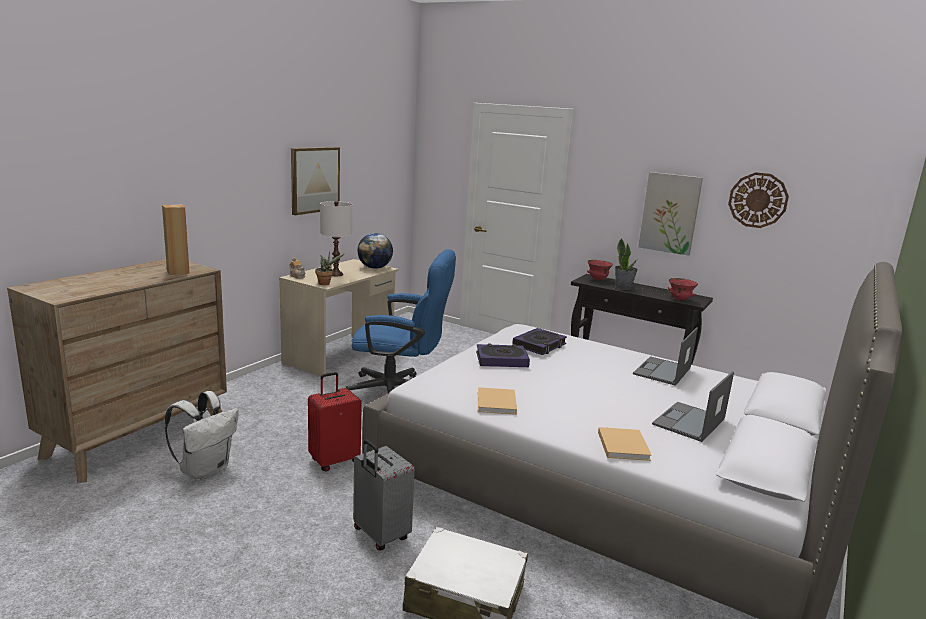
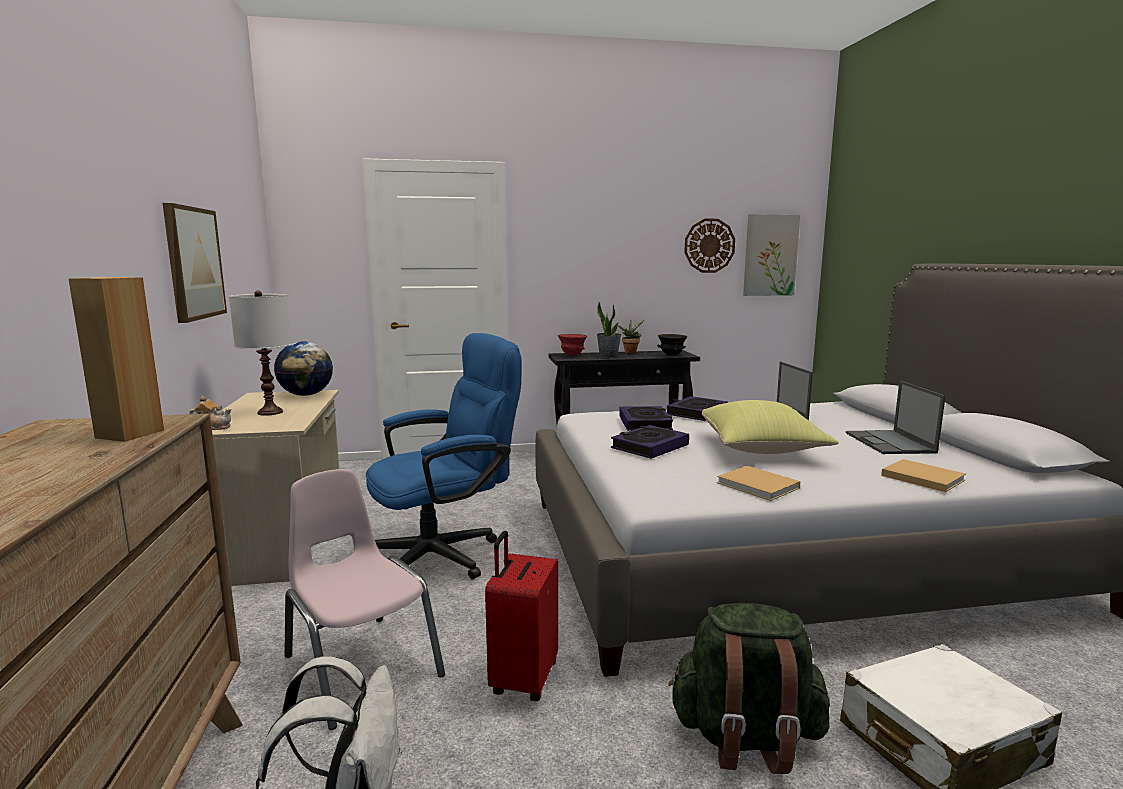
camera: 40 degrees left, 5 degrees down
potted plant [315,252,345,285] -> potted plant moved to [618,319,645,354]
grey suitcase [353,439,415,550] -> green backpack [668,603,830,774]
picture [638,172,703,256] -> picture moved to [743,214,800,296]
red bowl [668,278,698,301] -> black bowl [657,334,687,356]
none -> pink chair [284,469,445,730]
none -> book [667,396,728,421]
none -> yellow pillow [702,400,839,454]

